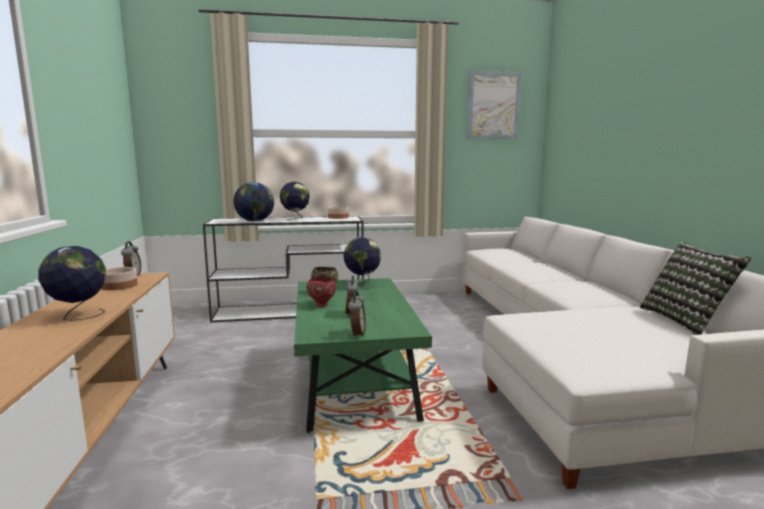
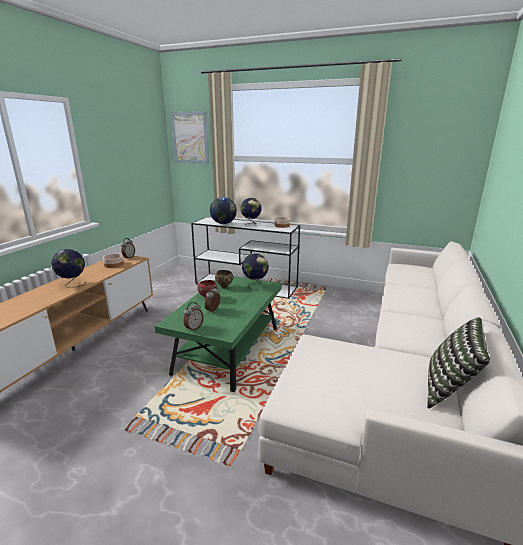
camera: 30 degrees right, 10 degrees up
picture [467,70,522,139] -> picture moved to [171,111,209,164]

